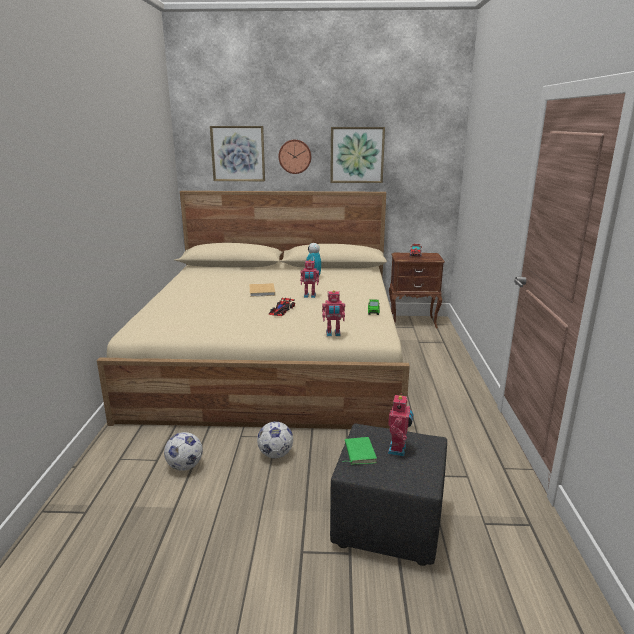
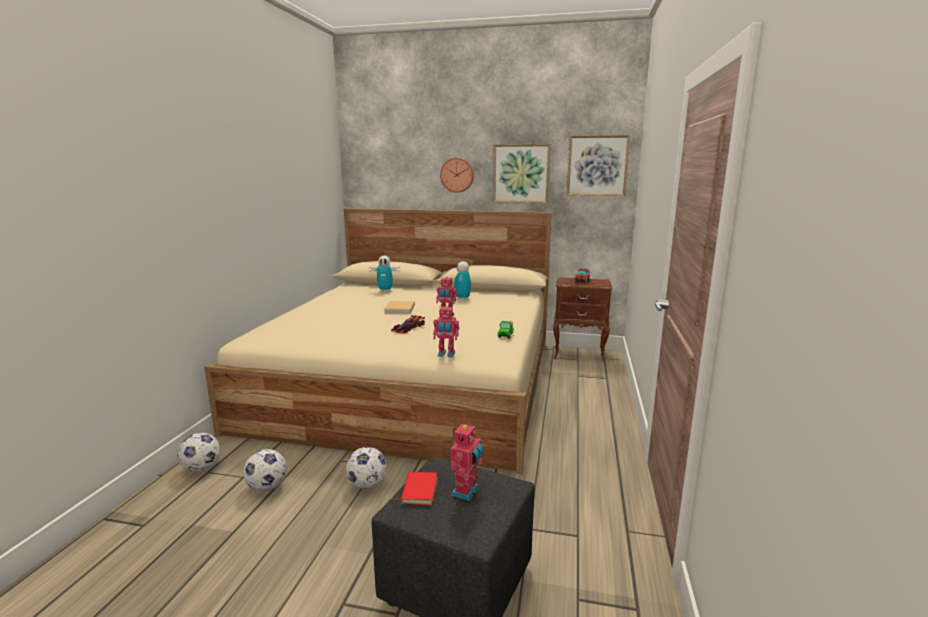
camera: 10 degrees right, 5 degrees down
picture [210,126,265,181] -> picture moved to [567,135,630,196]
green book [342,437,377,465] -> red book [391,472,438,505]
none -> football [177,433,220,472]
none -> toy robot [369,256,400,292]

